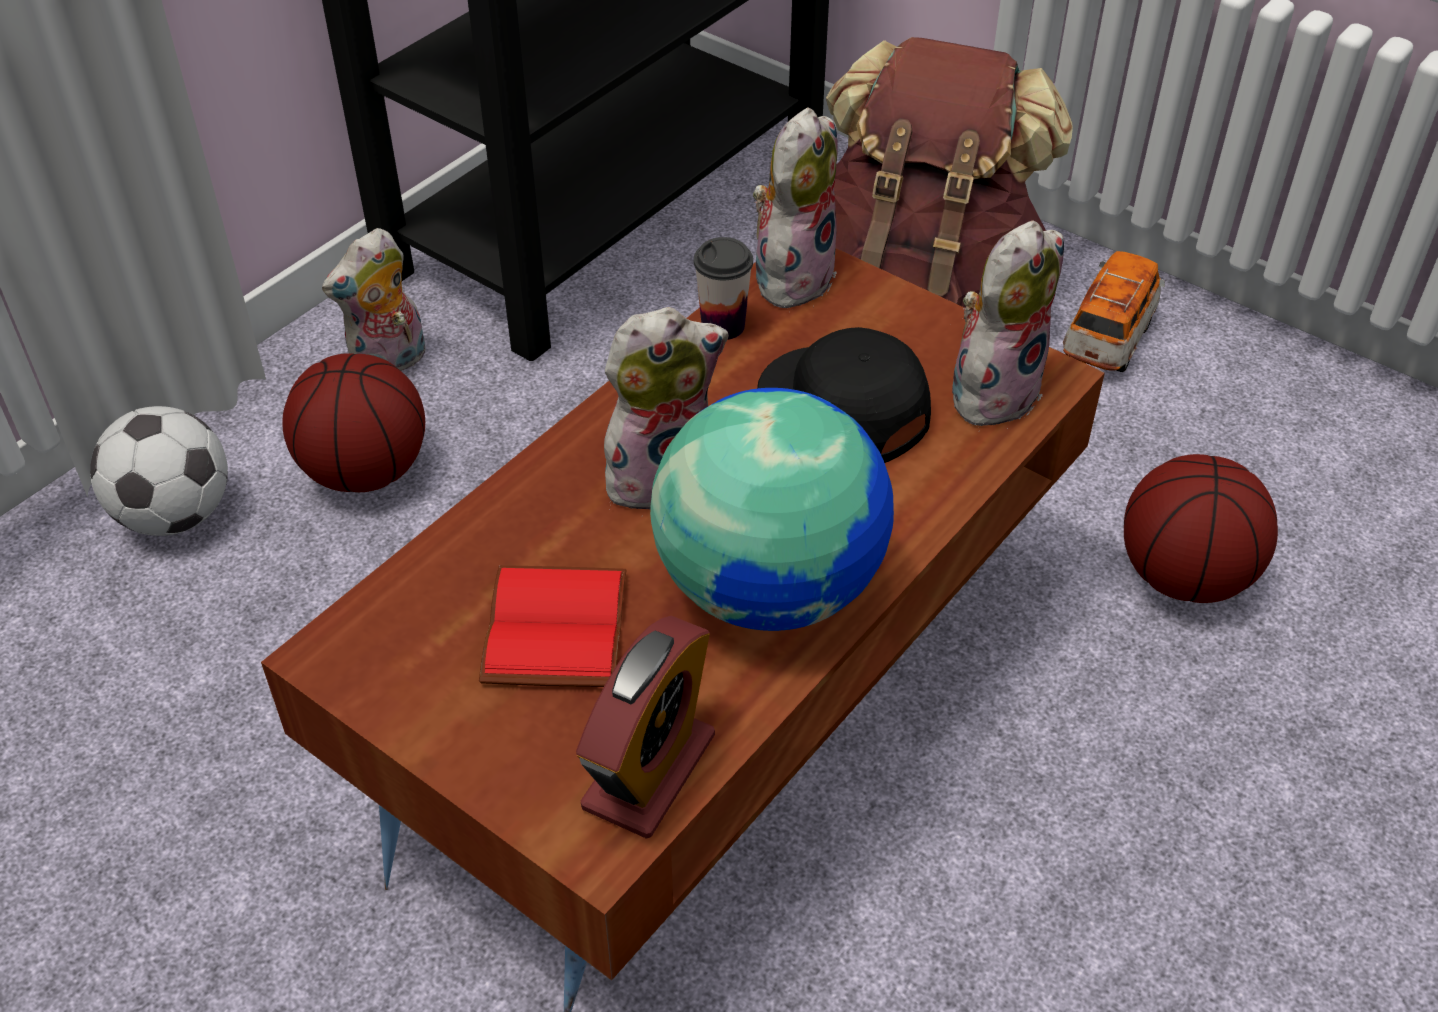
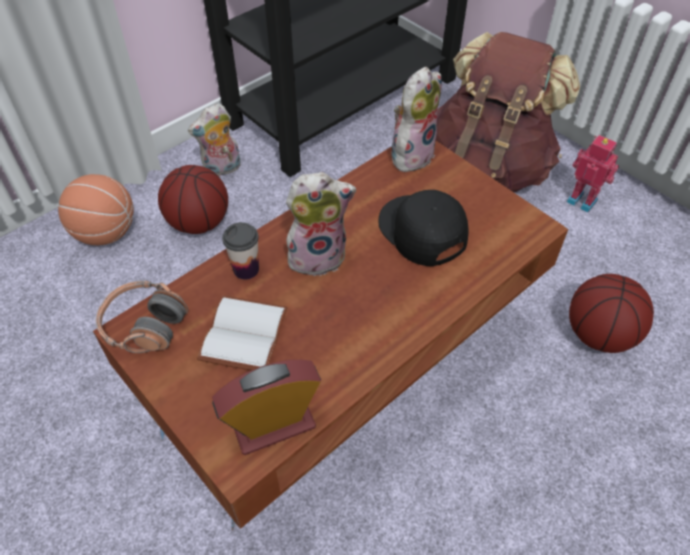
camera: 10 degrees right, 5 degrees up
football [90,406,228,536] -> basketball [58,174,134,245]
red book [479,565,626,687] -> white book [197,296,288,370]
alarm clock [576,616,715,839] -> alarm clock turned 150 degrees counterclockwise [212,360,321,455]
globe [650,388,894,631] -> none
cup [694,237,753,340] -> cup moved to [222,222,259,280]
plush toy [952,220,1064,429] -> none
toy car [1063,251,1165,372] -> toy robot [567,135,619,212]
none -> headphones [96,280,188,353]

